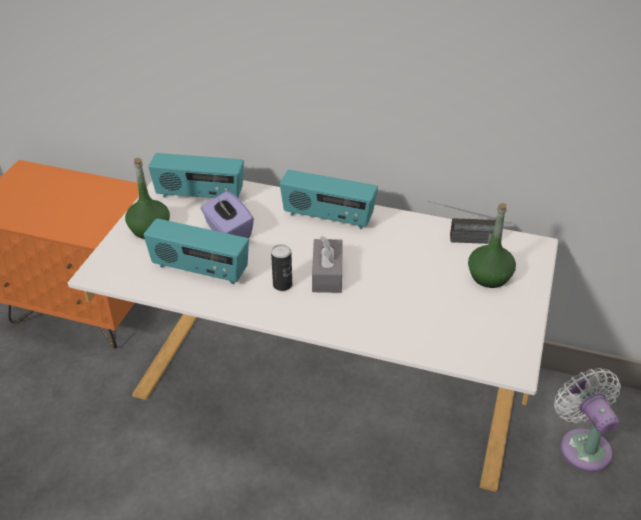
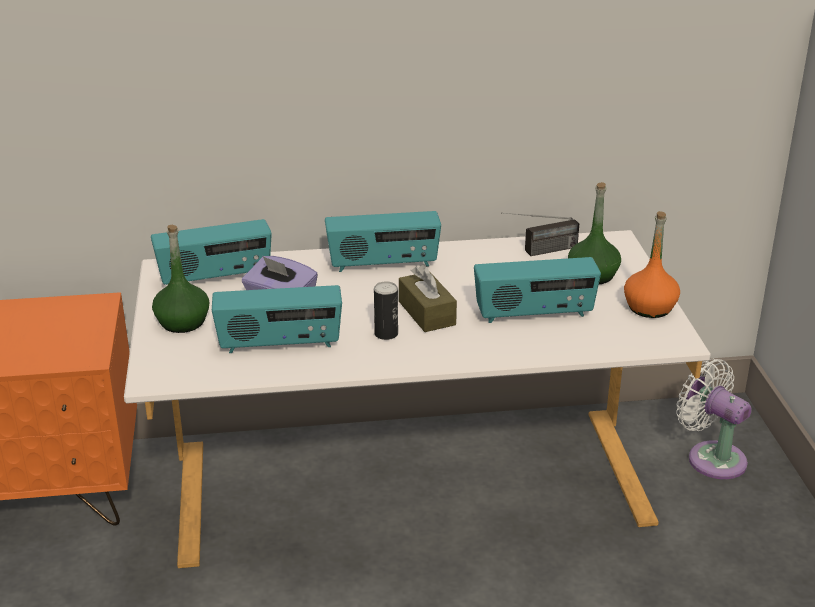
camera: 25 degrees left, 10 degrees down
grey tissue box [312,236,343,293] -> brown tissue box [399,264,457,332]
none -> radio [474,257,601,323]
none -> orange bottle [624,211,680,318]

